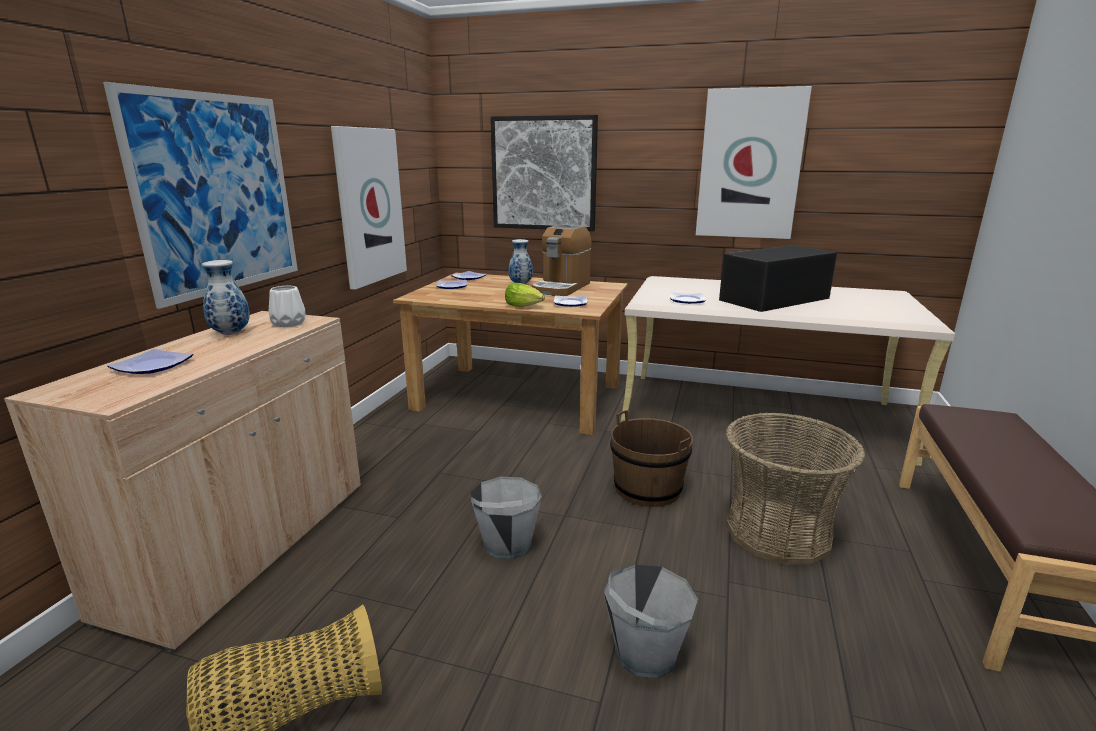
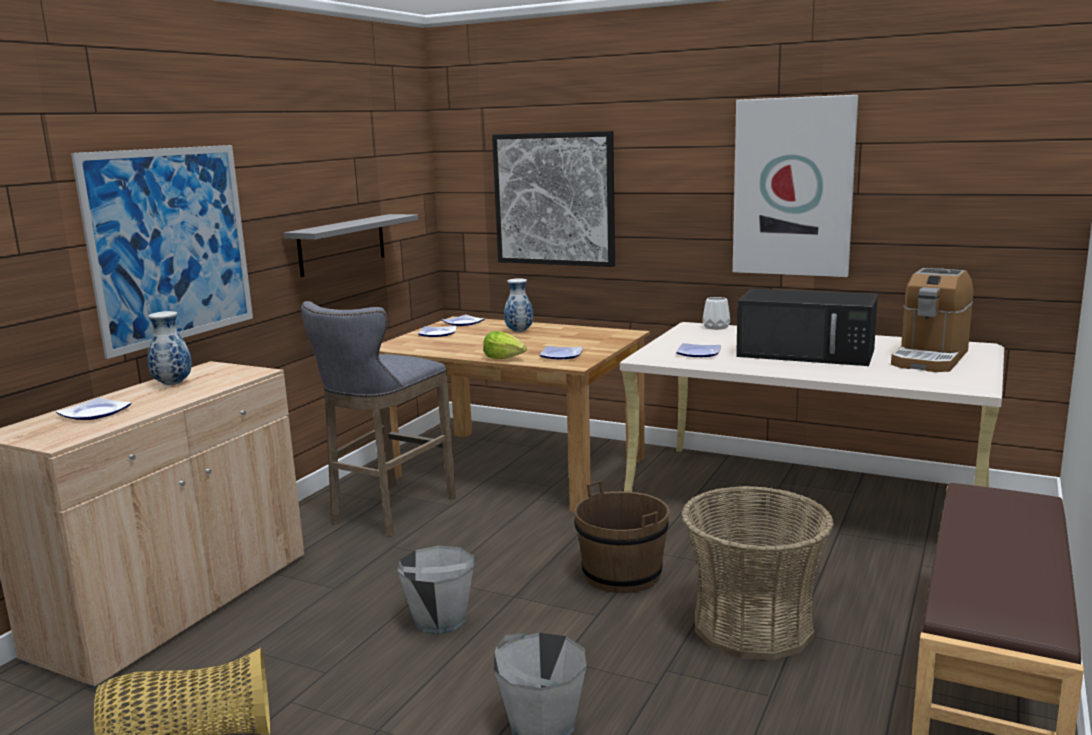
camera: 10 degrees right, 5 degrees down
white vase [269,286,306,327] -> white vase moved to [702,297,730,330]
picture [331,126,407,290] -> grey shelf [284,214,418,277]
coffee machine [532,225,591,296] -> coffee machine moved to [891,268,973,372]
black microwave [719,245,837,312] -> black microwave turned 135 degrees counterclockwise [736,289,878,366]
none -> grey stool [301,301,456,537]

